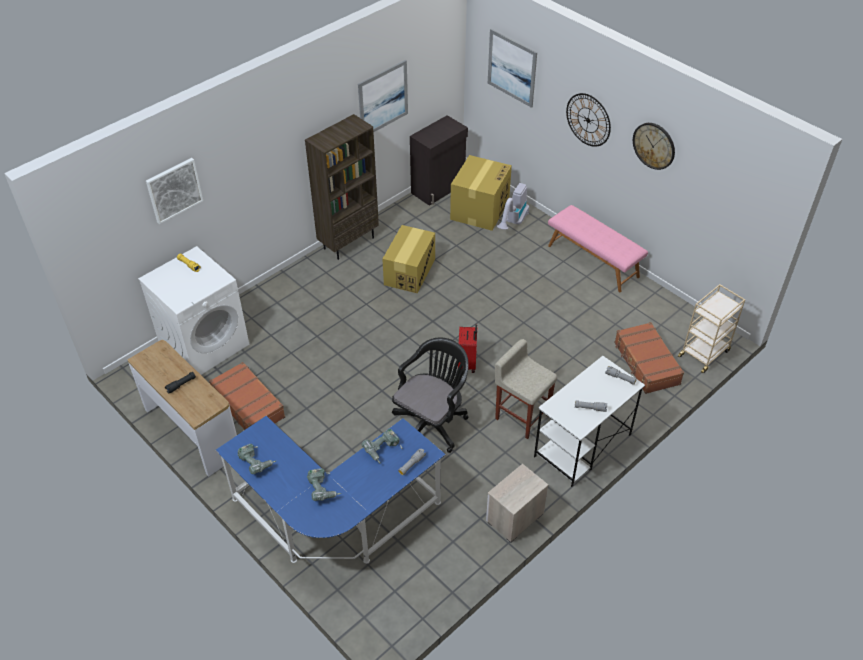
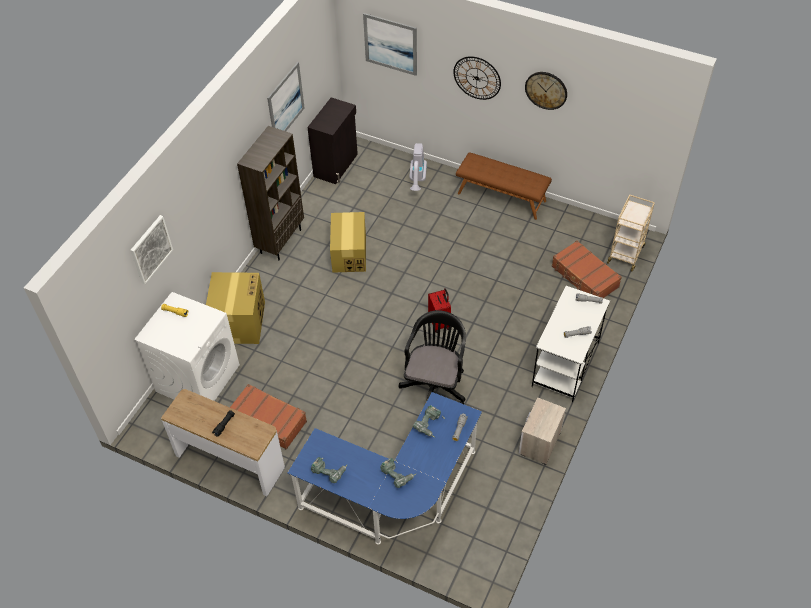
camera: 20 degrees left, 5 degrees up
cardboard box [450,155,512,231] -> cardboard box moved to [206,272,265,344]
beige stool [495,339,557,439] -> none
pink bench [548,205,648,292] -> brown bench [456,152,552,220]

